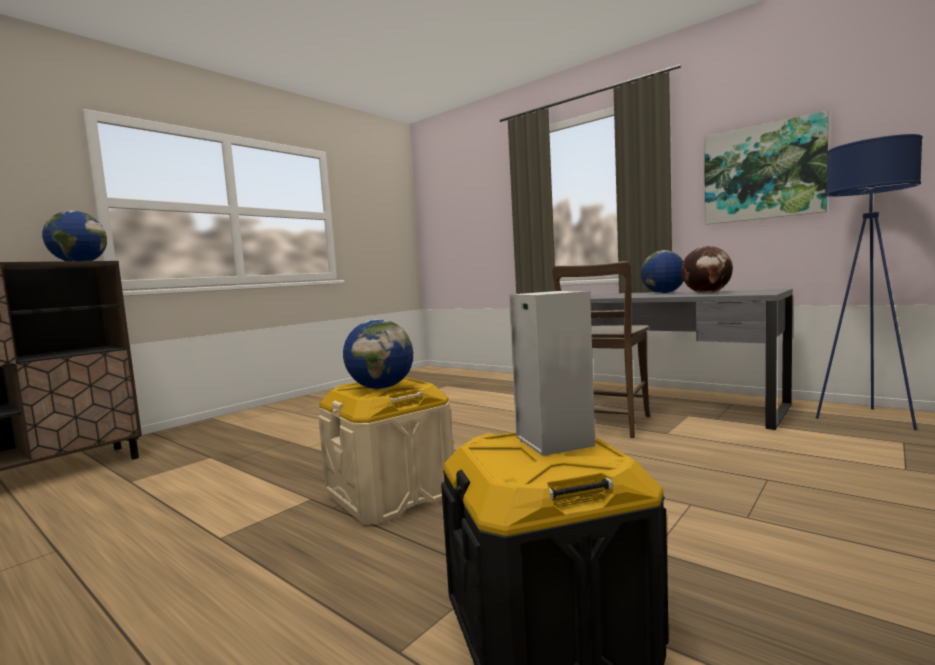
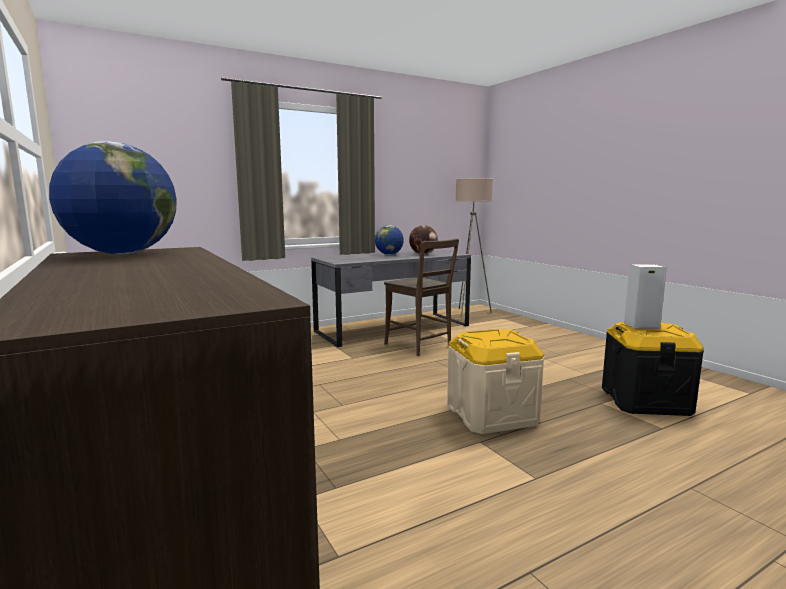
camera: 70 degrees left, 5 degrees up
globe [343,319,413,389] -> none
picture [704,111,829,225] -> none
blue floor lamp [816,134,923,430] -> beige floor lamp [455,178,493,317]

